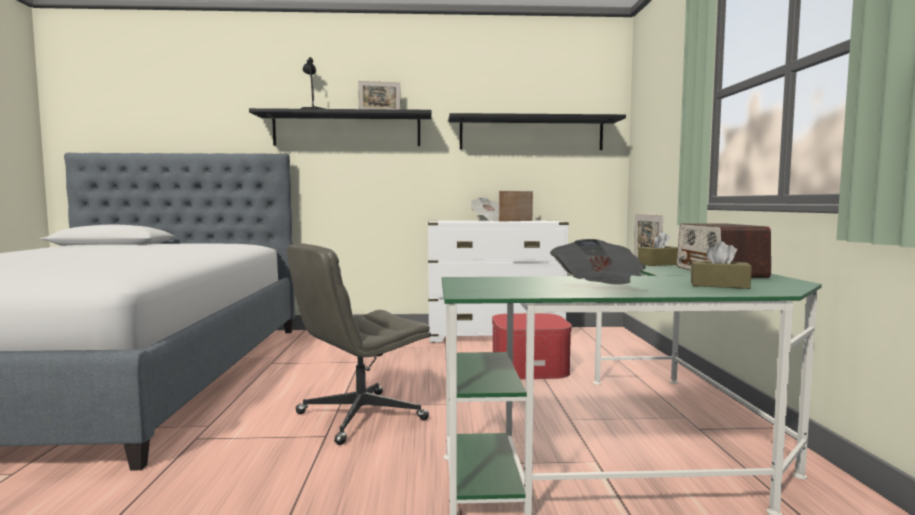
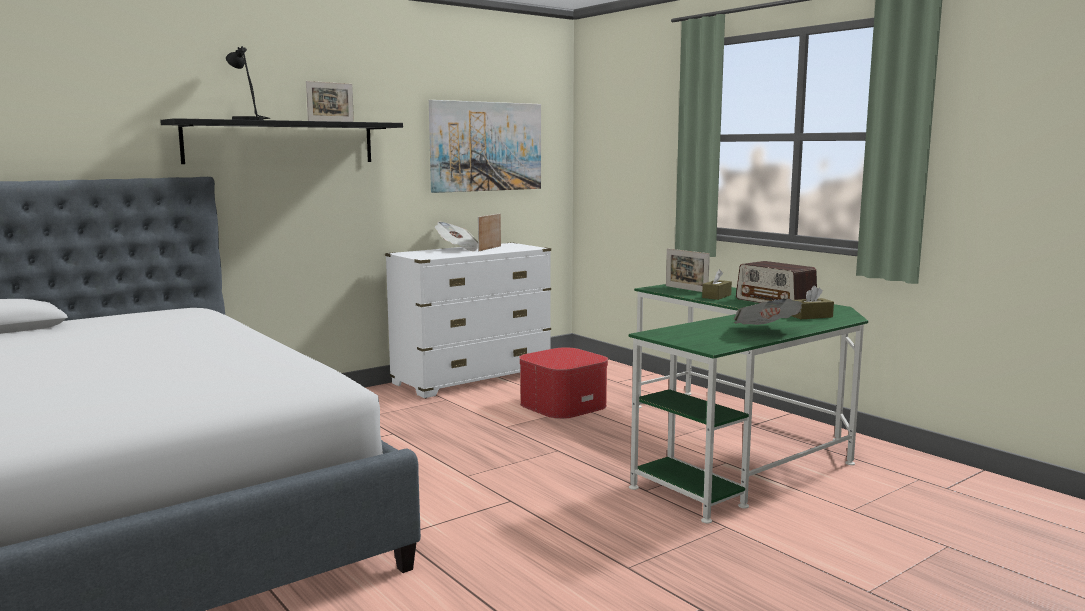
camera: 35 degrees left, 5 degrees up
grey office chair [287,243,431,445] -> none
black shelf [449,113,626,150] -> picture [429,100,541,193]

